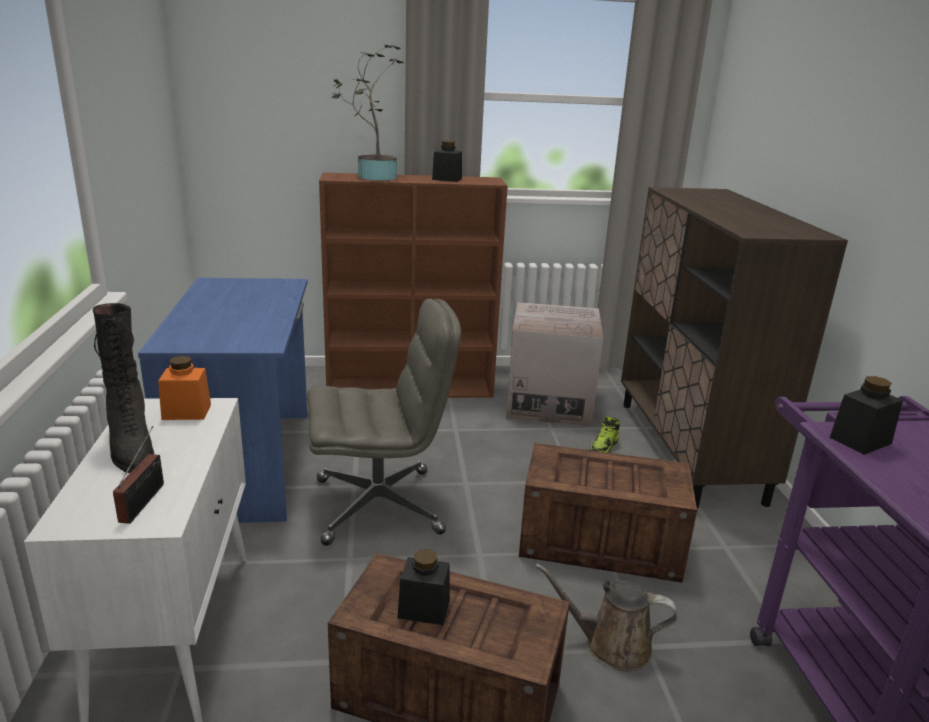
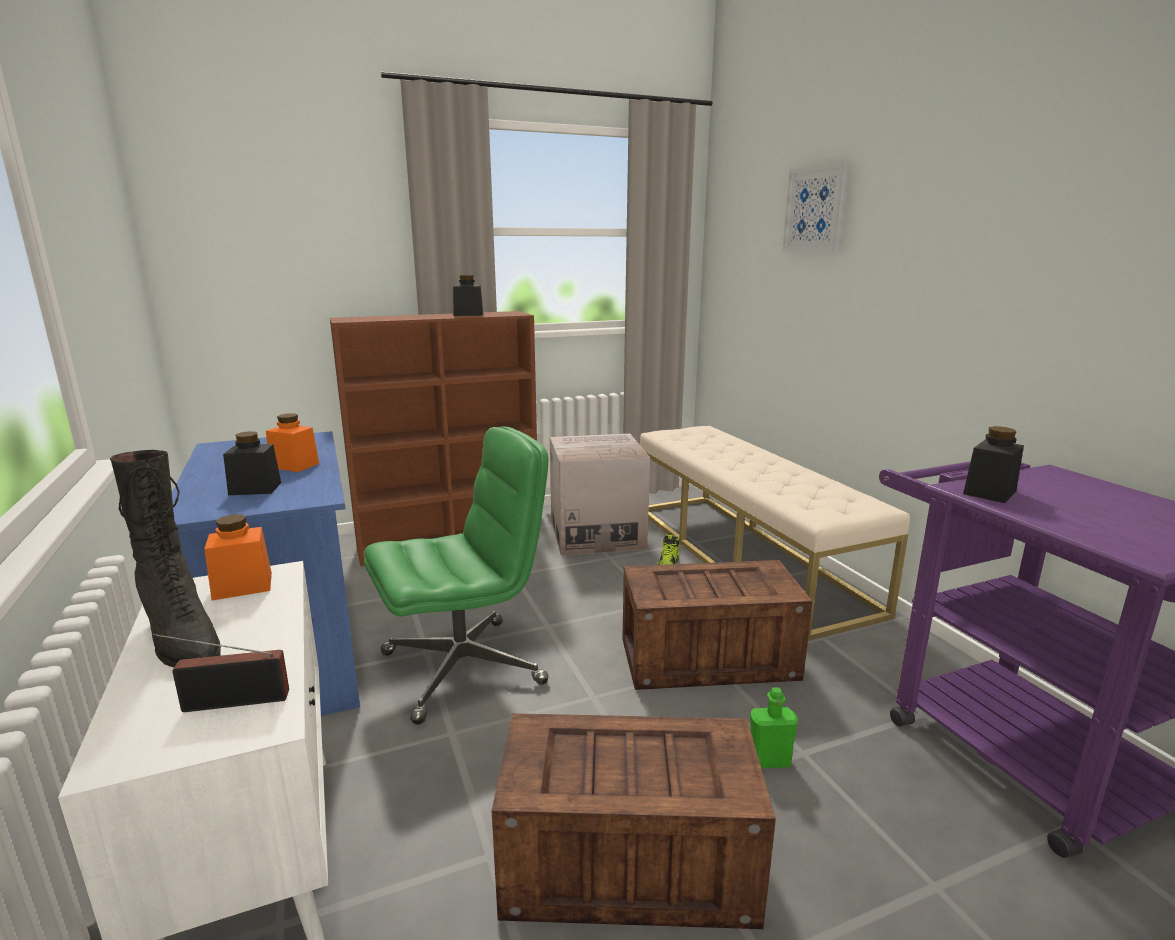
camera: 15 degrees left, 5 degrees down
radio [113,426,164,524] -> radio turned 90 degrees counterclockwise [152,634,289,712]
grey office chair [306,299,461,546] -> green office chair [364,427,549,725]
potted plant [331,45,404,181] -> none
black jar [398,549,450,625] -> black jar moved to [223,431,281,495]
brown watering can [535,563,677,672] -> green bottle [750,687,798,768]
brown cabinet [621,187,848,508] -> beige bench [640,426,910,641]
none -> orange jar [266,414,319,472]
none -> picture [782,161,850,252]

